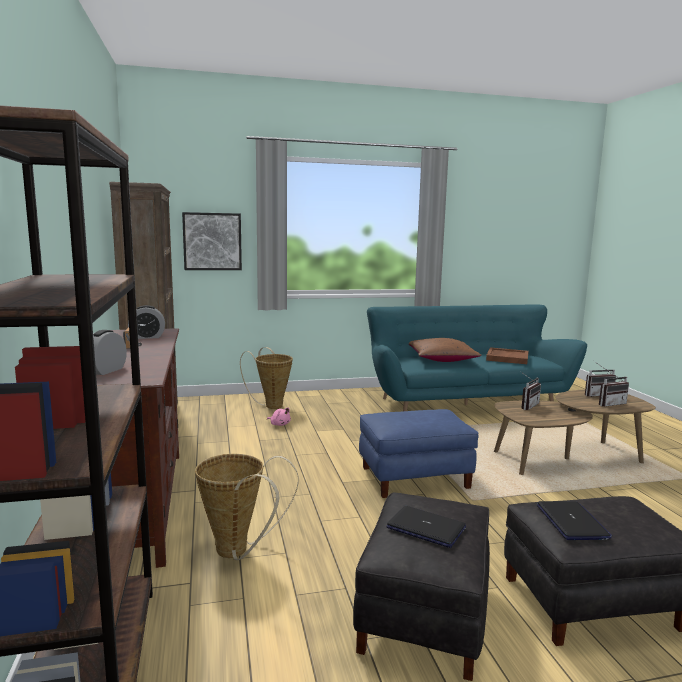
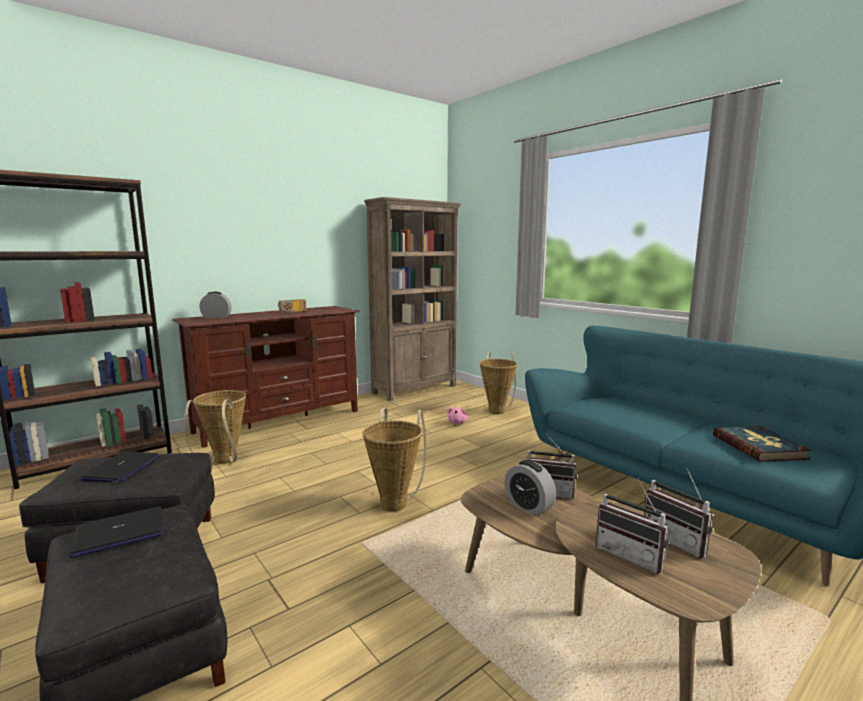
camera: 65 degrees right, 0 degrees up
alarm clock [128,305,165,339] -> alarm clock moved to [504,460,556,516]
picture [182,212,242,270] -> none
blue ottoman [359,409,478,498] -> basket [362,408,426,512]
brown pillow [409,338,482,362] -> none
brown tray [486,347,529,364] -> book [713,426,812,462]

